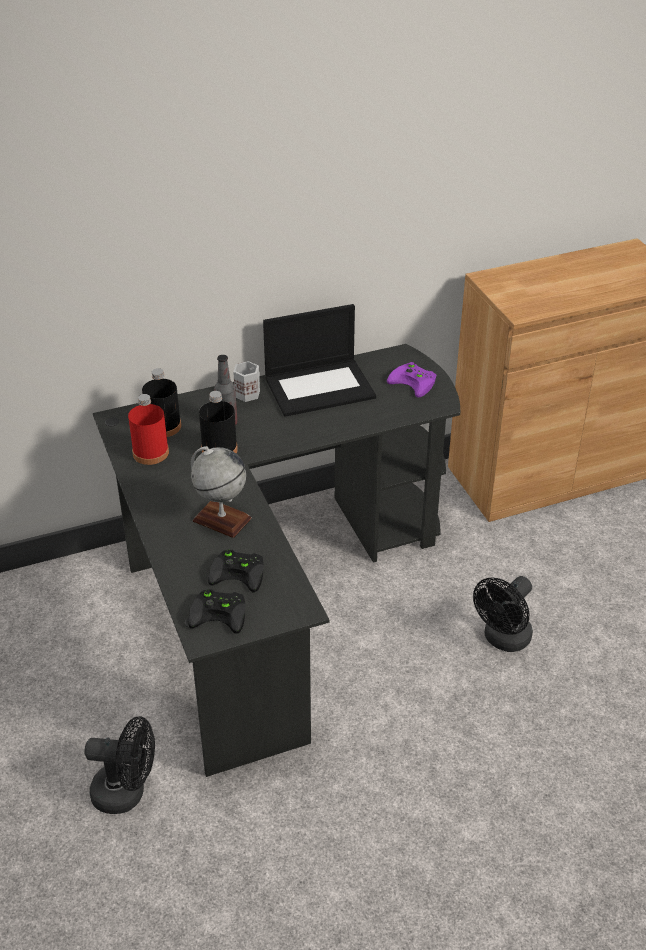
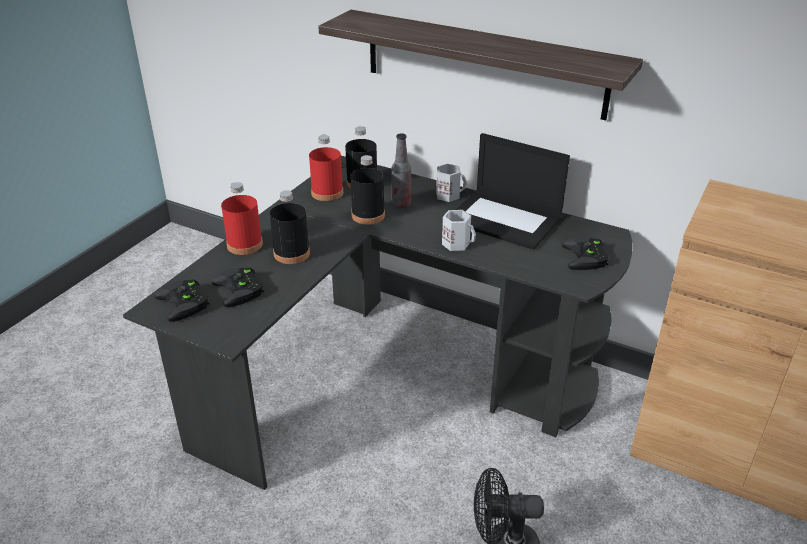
camera: 50 degrees right, 5 degrees down
black fan [84,717,155,814] -> none
globe [191,446,252,538] -> black bottle [270,190,310,264]
purple game controller [387,362,436,398] -> black game controller [561,237,609,270]
none -> red bottle [221,182,263,255]
none -> shelf [318,10,643,120]
none -> white mug [442,210,476,251]

